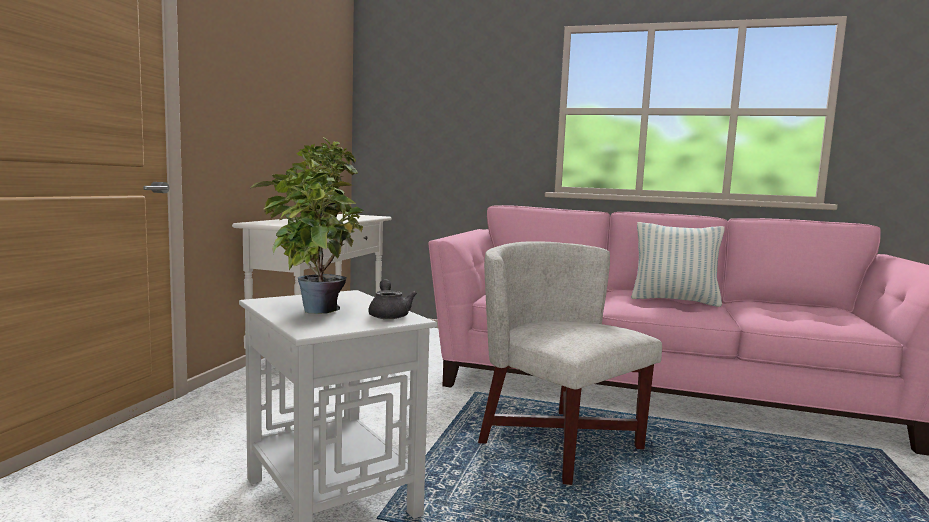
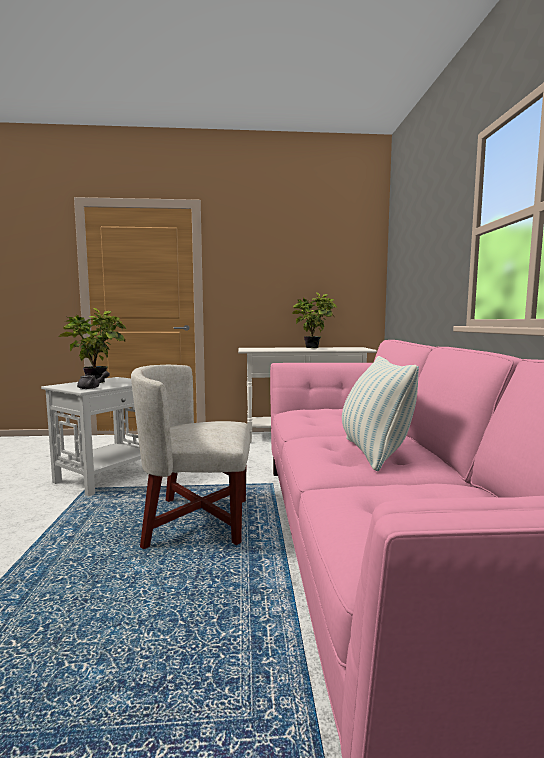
camera: 70 degrees right, 0 degrees up
white armchair [478,241,662,485] -> white armchair turned 120 degrees counterclockwise [131,365,250,549]

